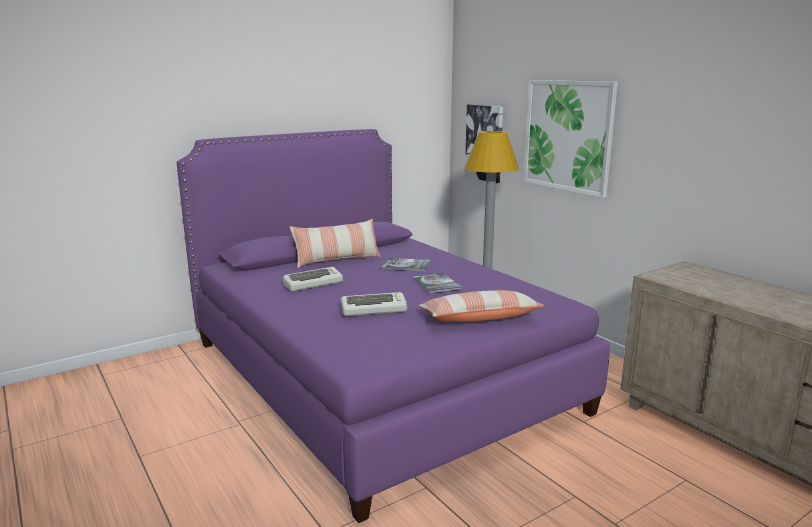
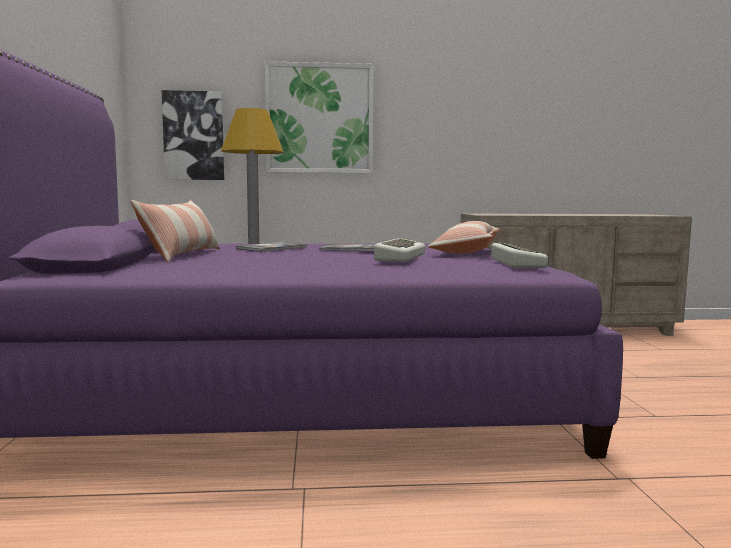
camera: 60 degrees left, 10 degrees down
keyboard [283,267,343,291] -> keyboard moved to [491,243,548,268]

